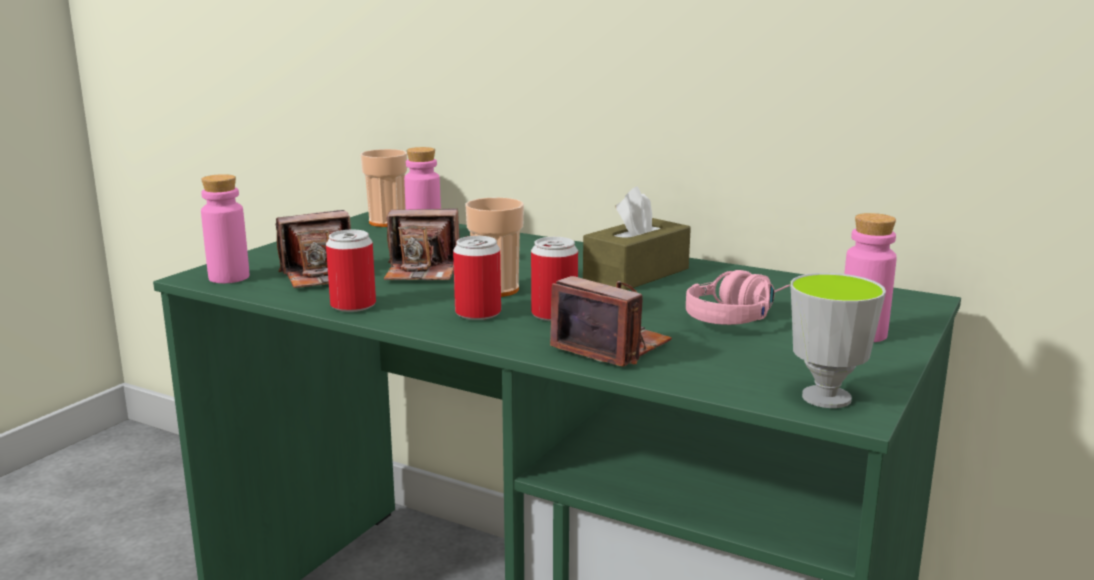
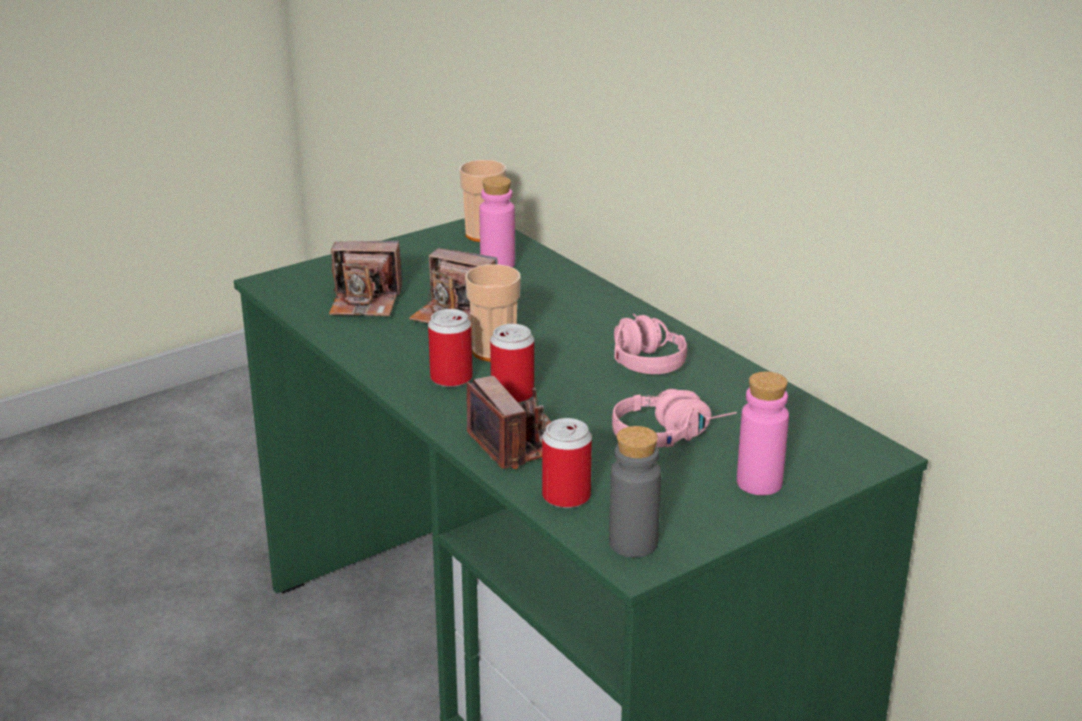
camera: 25 degrees right, 10 degrees up
pink bottle [201,174,249,283] -> none
can [326,230,376,312] -> can moved to [542,418,592,508]
brown tissue box [583,187,691,290] -> pink headphones [614,313,687,374]
cup [790,273,886,408] -> grey bottle [609,426,661,558]

